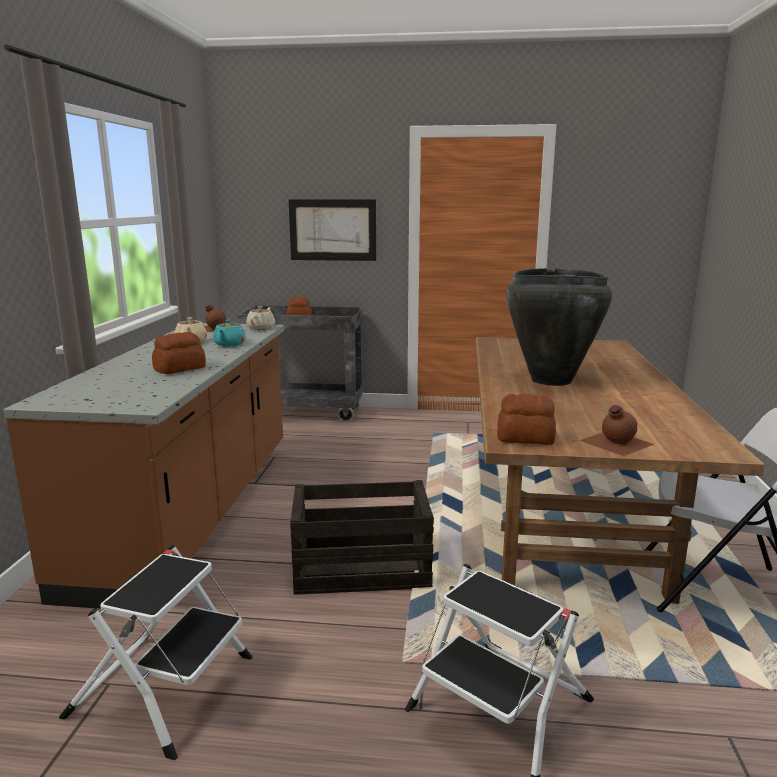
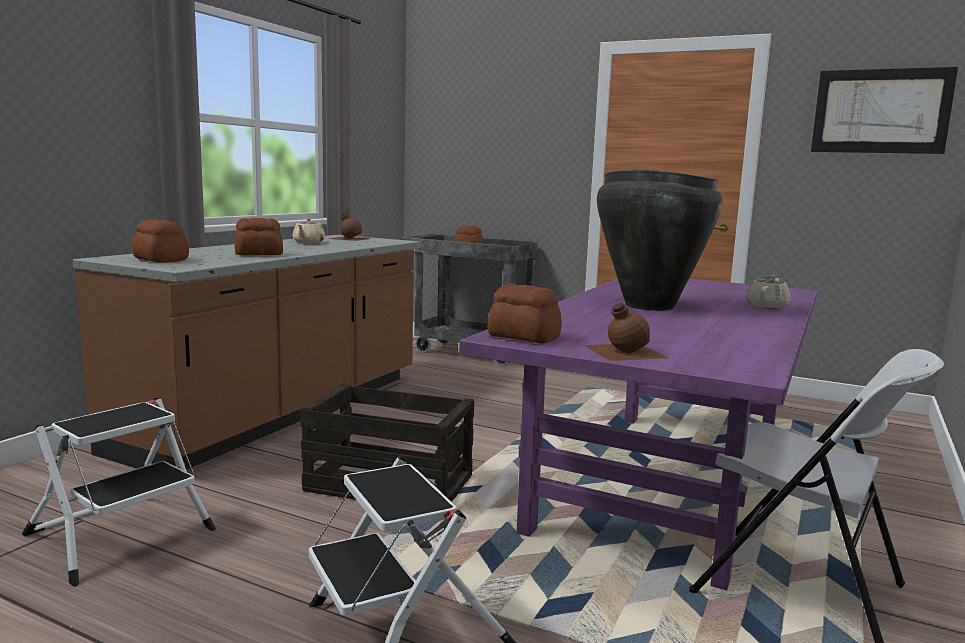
camera: 20 degrees right, 5 degrees down
turquoise teapot [213,320,246,346] -> none
beige teapot [246,306,275,330] -> beige teapot moved to [747,275,790,309]
picture [289,199,376,261] -> picture moved to [811,67,958,154]
brown dining table [476,337,764,604] -> purple dining table [459,279,817,590]
none -> bread [132,220,189,263]

